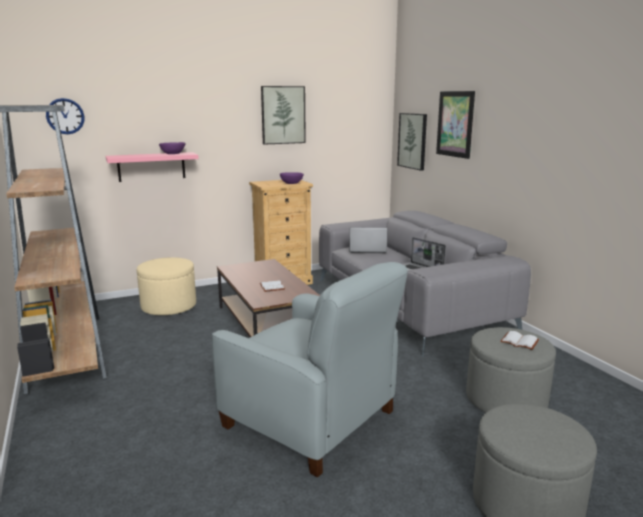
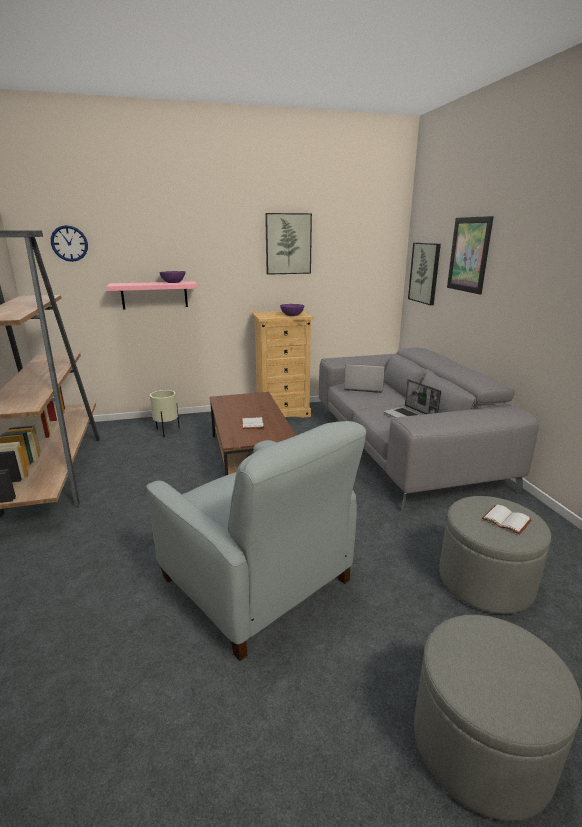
camera: 10 degrees right, 5 degrees up
beige ottoman [137,257,196,315] -> beige planter [150,390,180,437]

